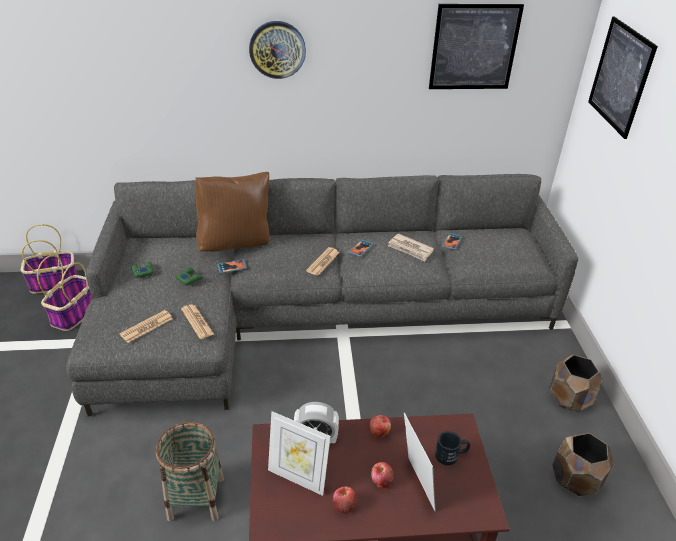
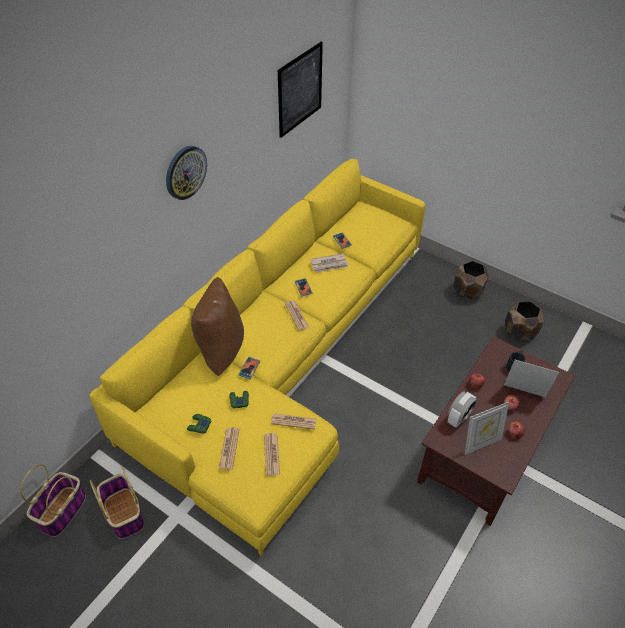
camera: 50 degrees left, 10 degrees up
grey sofa [66,174,578,416] -> yellow sofa [89,159,425,556]
basket [156,421,224,521] -> none
picture [588,17,658,139] -> none
none -> newspaper [219,427,239,470]

